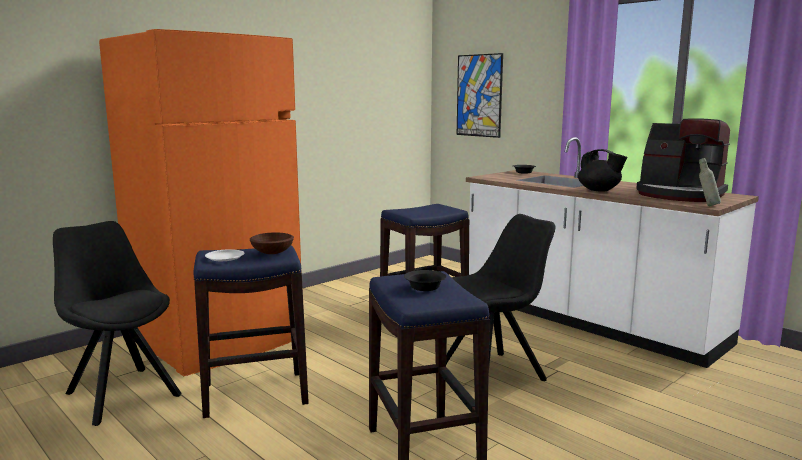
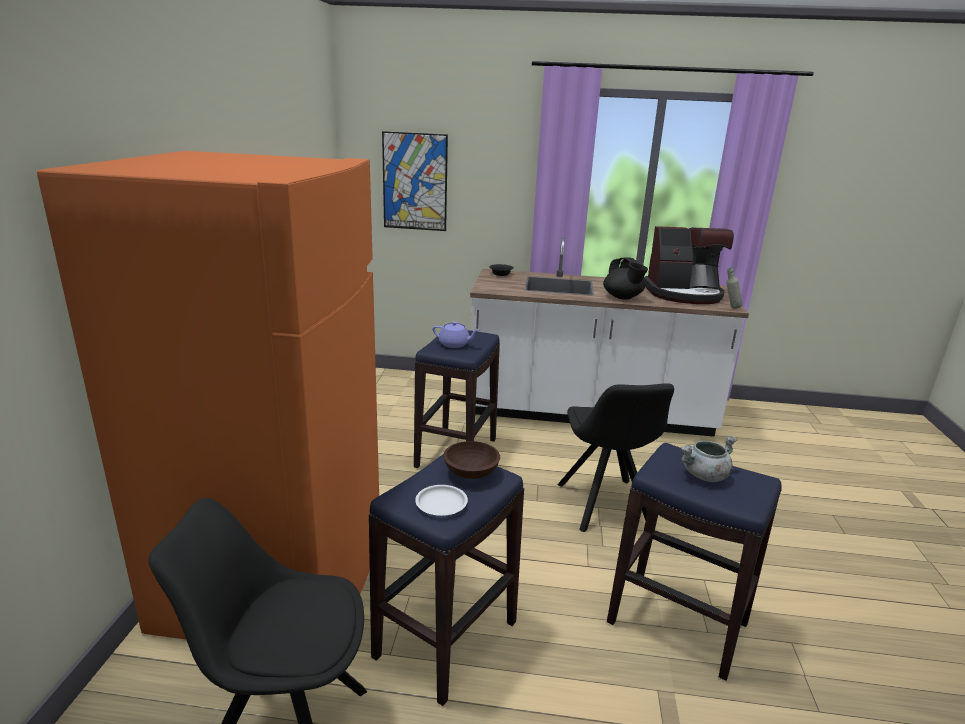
camera: 40 degrees left, 10 degrees up
black bowl [404,270,446,291] -> grey cooking pot [681,436,737,482]
black chair [446,214,555,381] -> black chair turned 150 degrees clockwise [558,383,674,532]
black teapot [578,149,628,192] -> black teapot turned 60 degrees clockwise [603,258,648,300]
none -> purple teapot [433,321,479,348]

